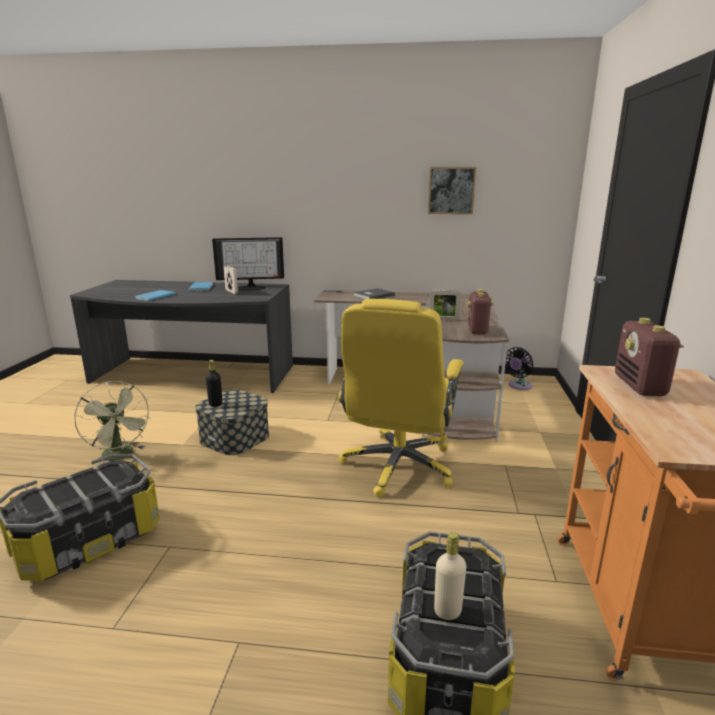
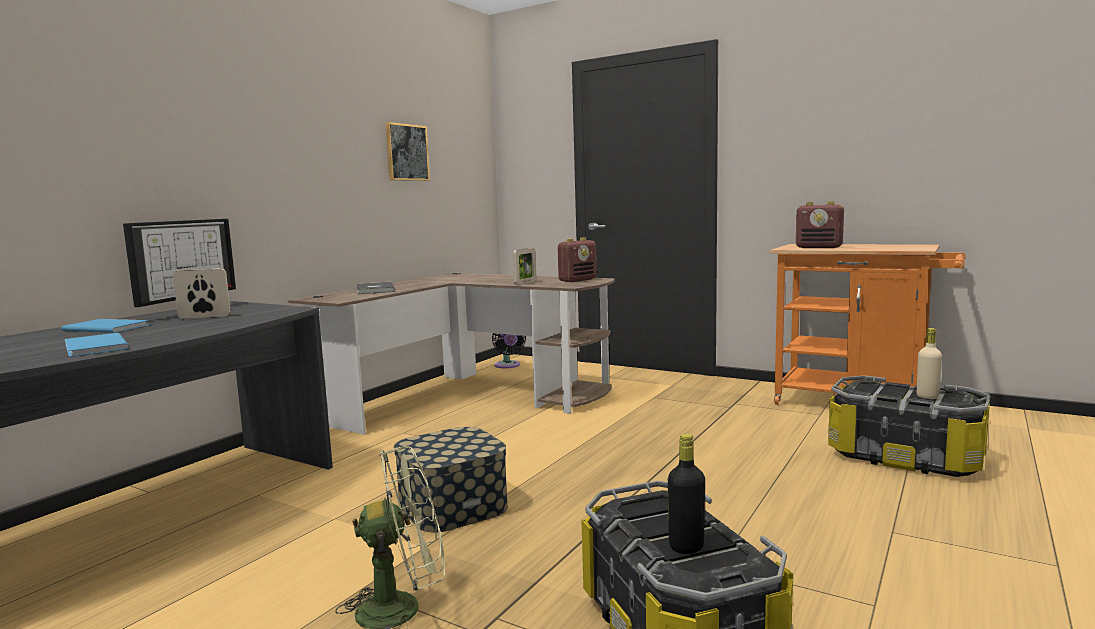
camera: 65 degrees left, 10 degrees down
black bottle [206,360,223,407] -> black bottle moved to [668,434,705,554]
yellow office chair [338,299,464,497] -> none
radio [467,289,494,335] -> radio turned 75 degrees counterclockwise [558,237,597,282]

